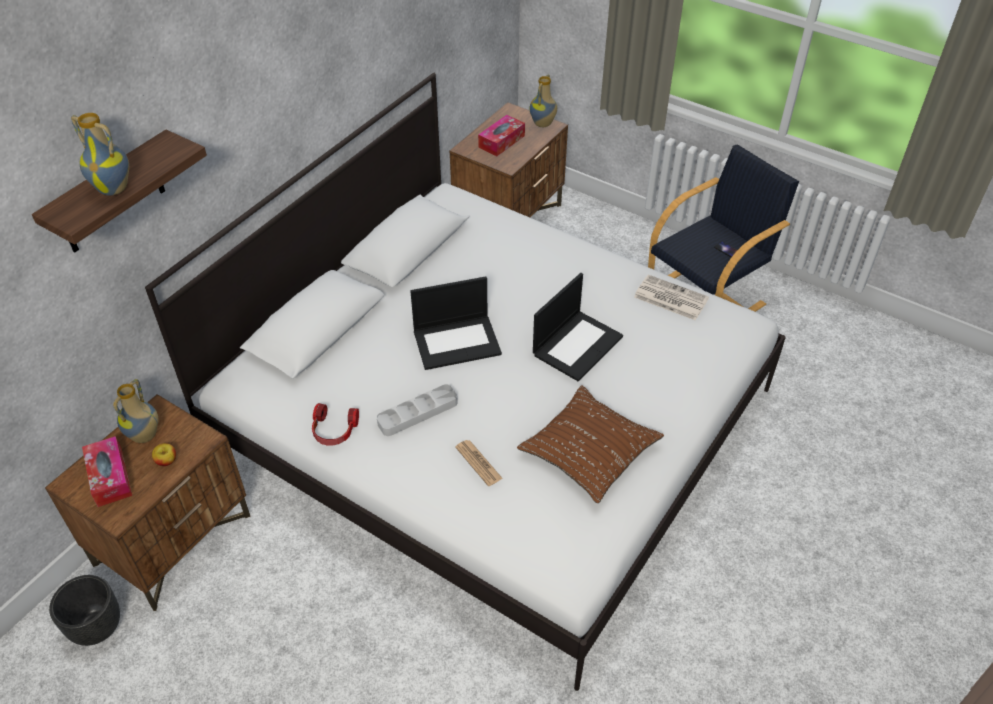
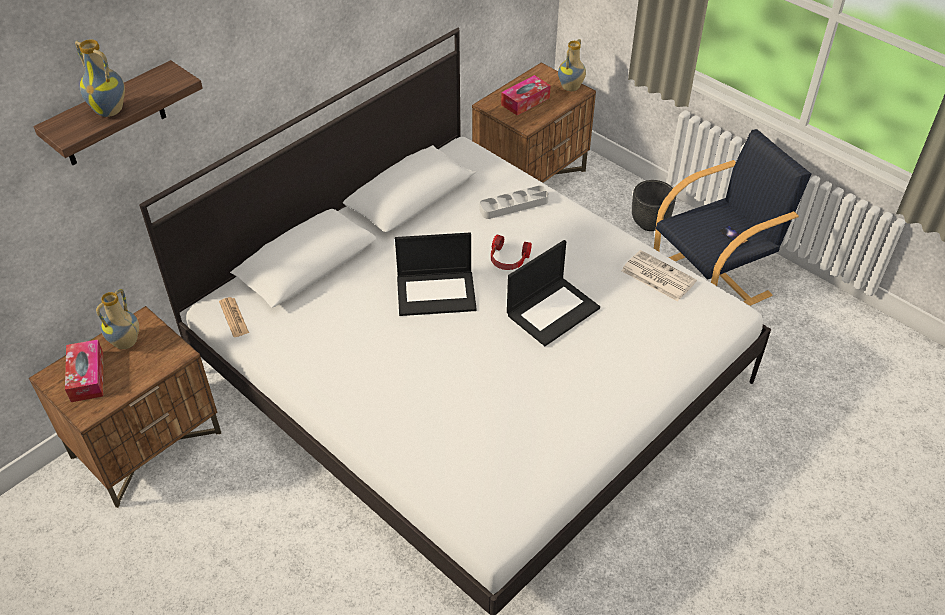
camera: 10 degrees right, 0 degrees up
black planter [49,575,120,646] -> black planter moved to [632,180,676,231]
apple [152,443,176,466] -> none
headphones [312,403,359,446] -> headphones moved to [491,234,532,270]
grey tray [377,384,458,436] -> grey tray moved to [480,185,549,219]
newspaper [455,440,503,486] -> newspaper moved to [219,297,249,337]
brown pillow [517,385,664,503] -> none

